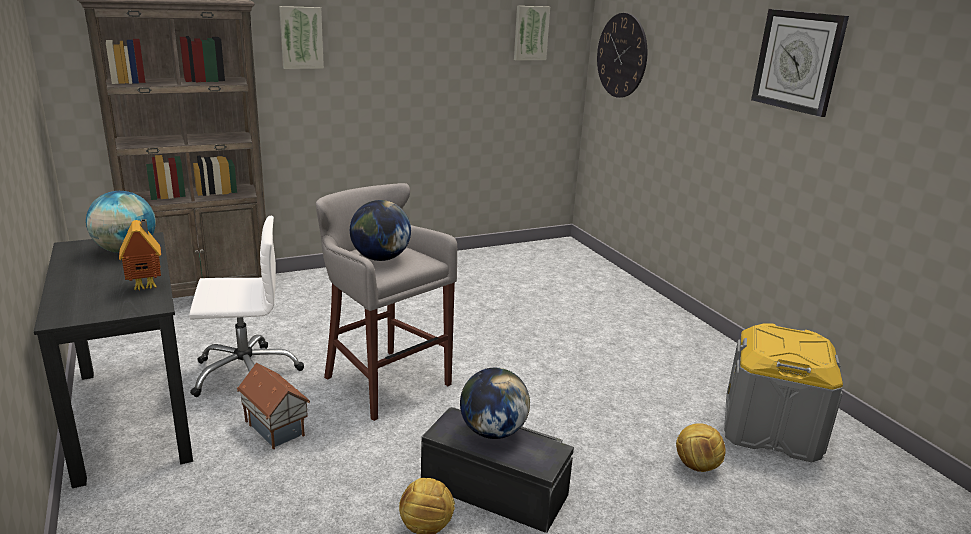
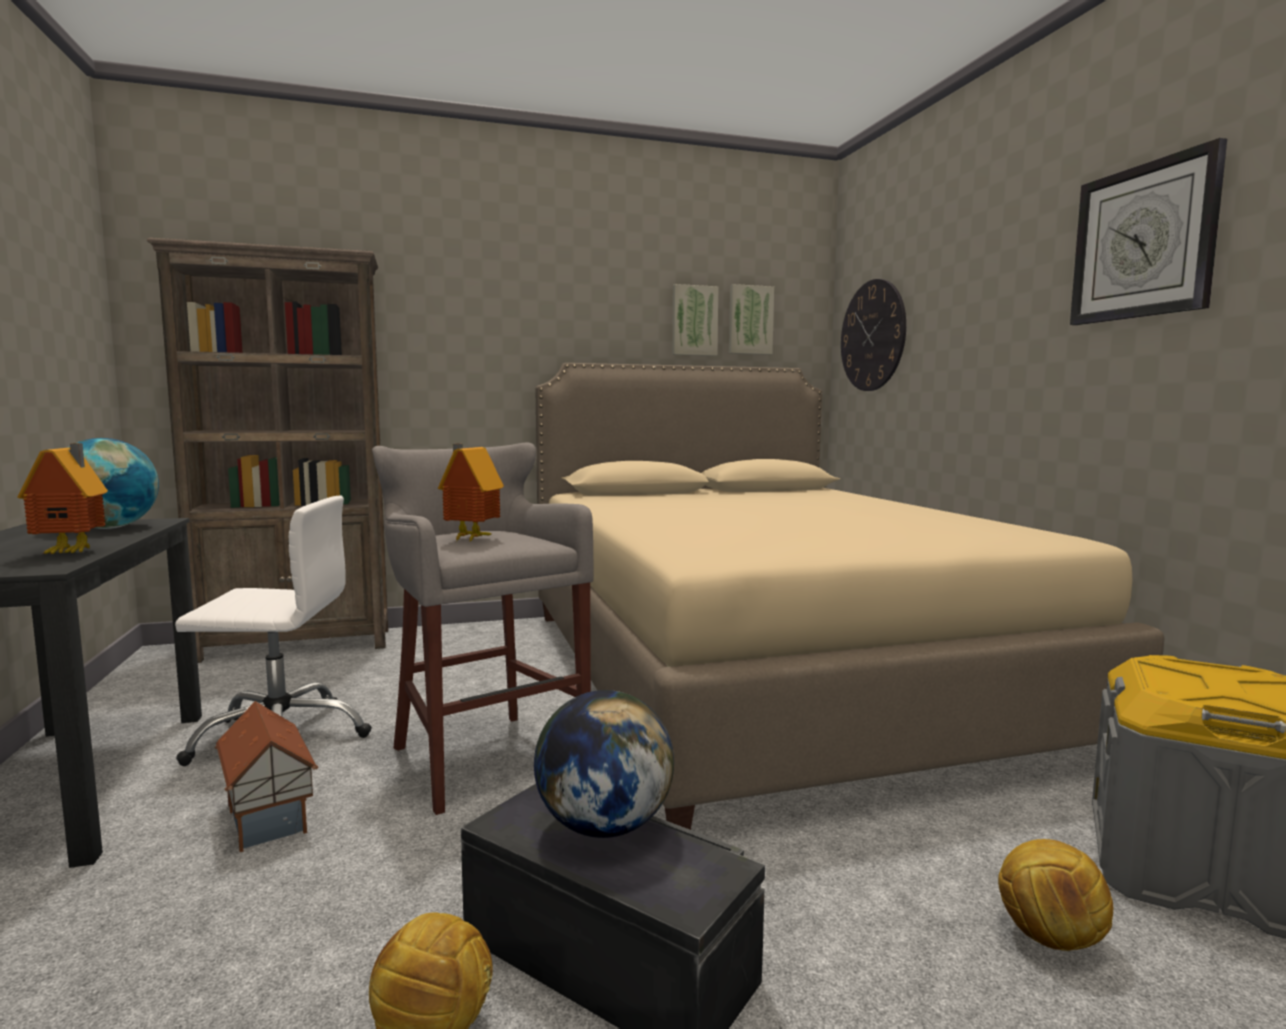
camera: 10 degrees right, 15 degrees down
picture [279,6,324,69] -> picture moved to [672,284,719,356]
globe [350,200,411,261] -> toy house [438,444,504,543]
none -> beige bed [535,363,1165,830]

